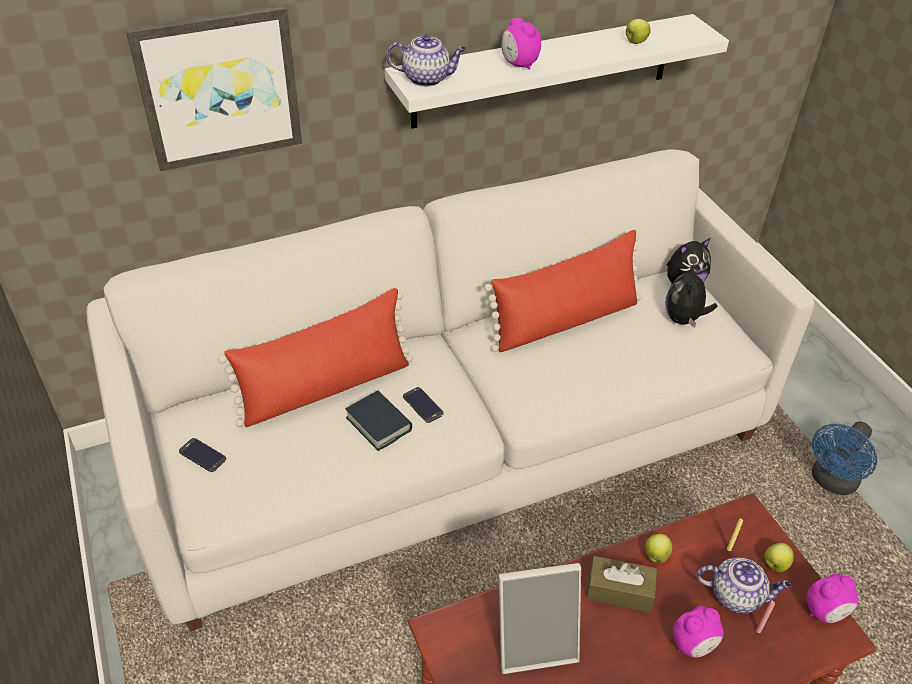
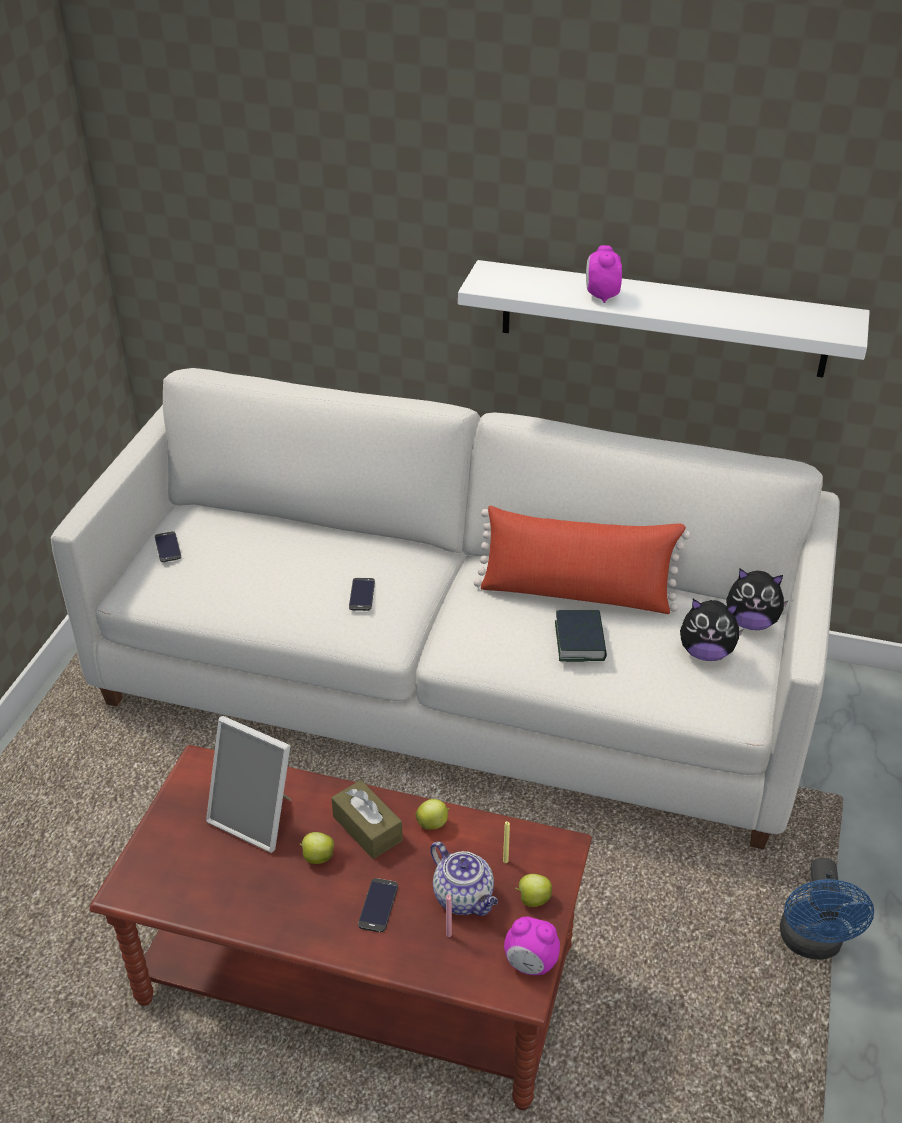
camera: 40 degrees right, 5 degrees down
picture [126,6,302,171] -> none
red pillow [218,288,413,427] -> none
book [346,390,412,451] -> book moved to [555,610,607,662]
teapot [386,34,466,87] -> none
apple [626,19,651,44] -> apple moved to [299,832,334,864]
plush toy [666,263,717,328] -> plush toy turned 135 degrees counterclockwise [680,599,744,661]
alarm clock [673,606,724,658] -> phone [358,878,398,932]
blue fan [812,422,877,495] -> blue fan turned 75 degrees counterclockwise [780,858,874,959]

